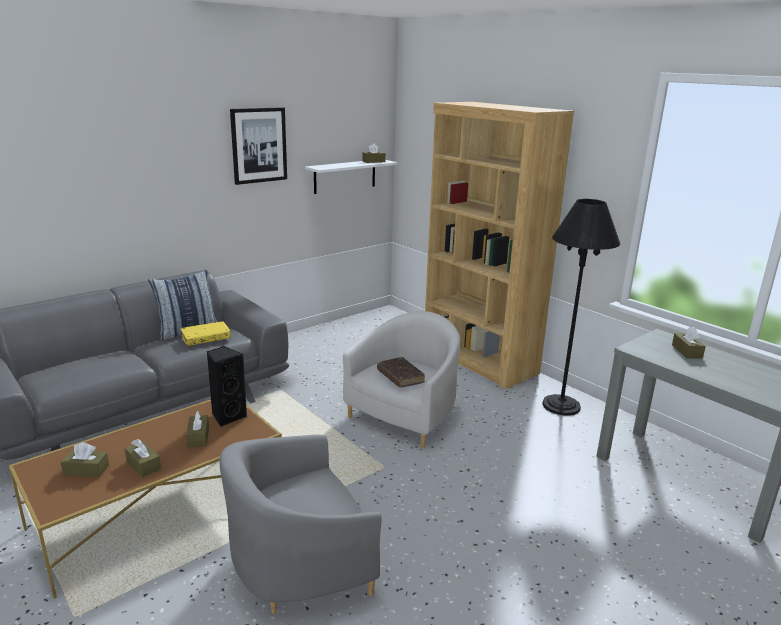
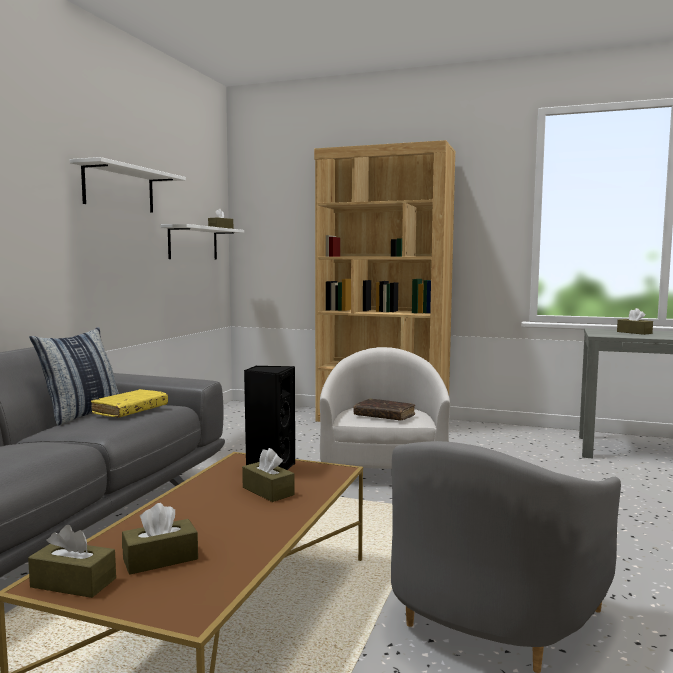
camera: 30 degrees left, 15 degrees down
brown tissue box [125,439,161,478] -> brown tissue box moved to [28,525,116,598]
picture [230,107,287,185] -> white shelf [70,157,186,213]
black floor lamp [542,199,620,416] -> none

